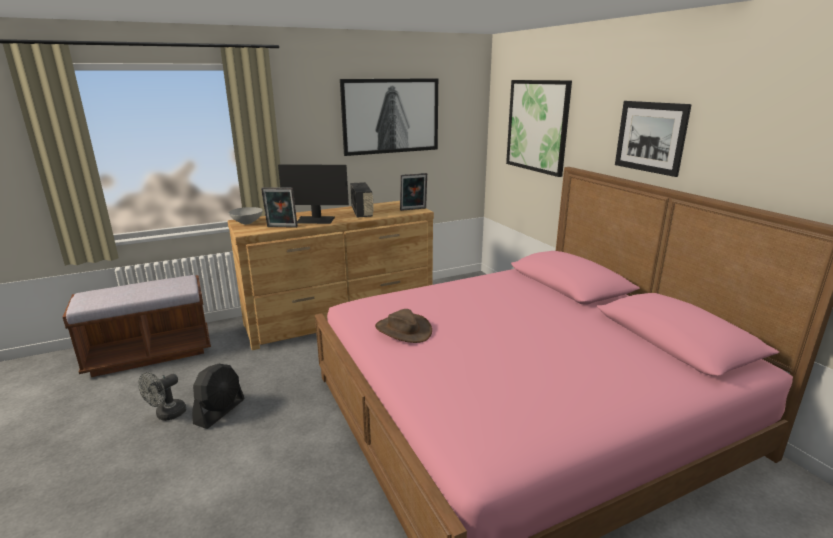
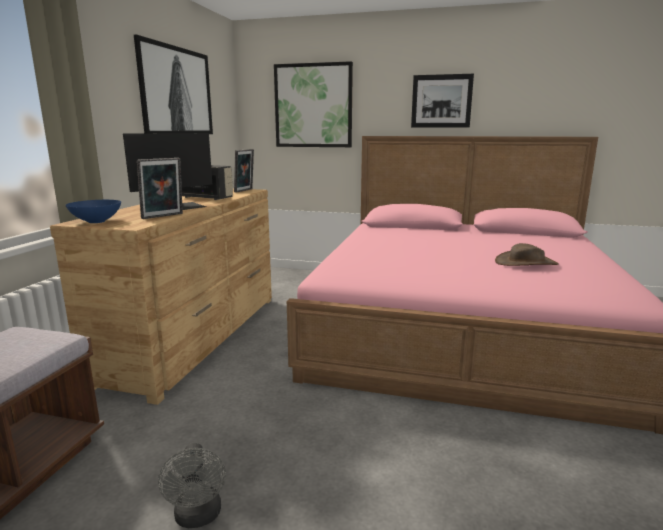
camera: 50 degrees left, 5 degrees down
black fan [192,364,244,429] -> none
grey bowl [229,207,263,224] -> blue bowl [66,200,121,223]
brown hat [375,309,432,343] -> brown hat moved to [495,243,559,266]

